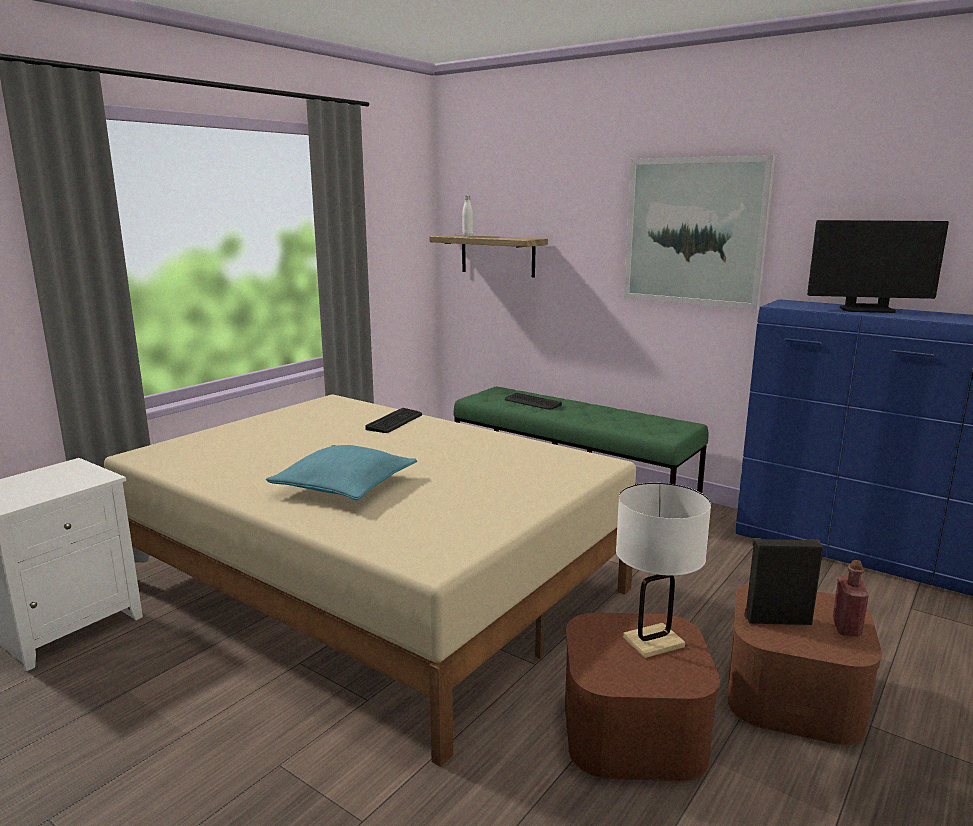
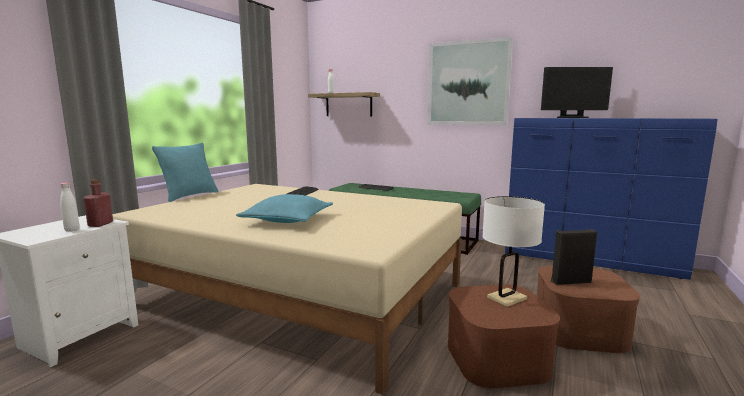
camera: 10 degrees left, 5 degrees down
red bottle [832,560,869,637] -> red bottle moved to [83,179,113,227]
none -> white bottle [60,183,80,232]
none -> turquoise pillow [152,143,218,202]

